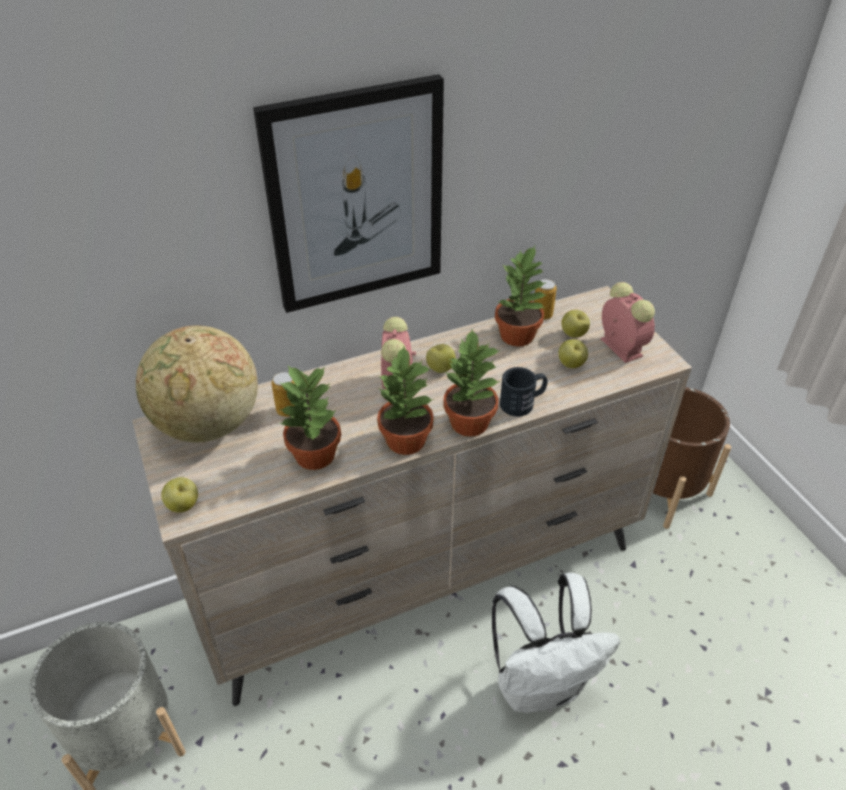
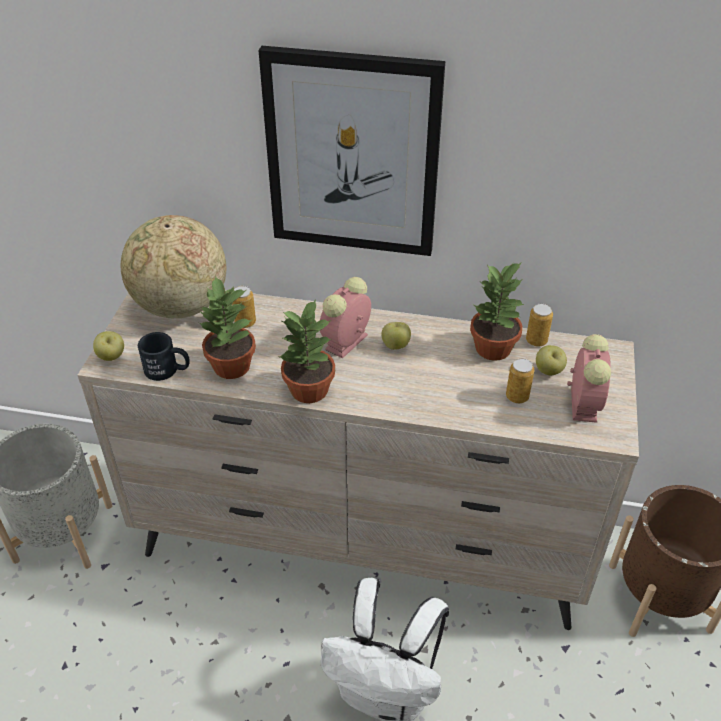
camera: 35 degrees right, 0 degrees up
potted plant [443,329,500,437] -> none
black mug [500,367,547,416] -> black mug moved to [138,332,190,381]
apple [558,339,588,368] -> can [506,358,534,403]

